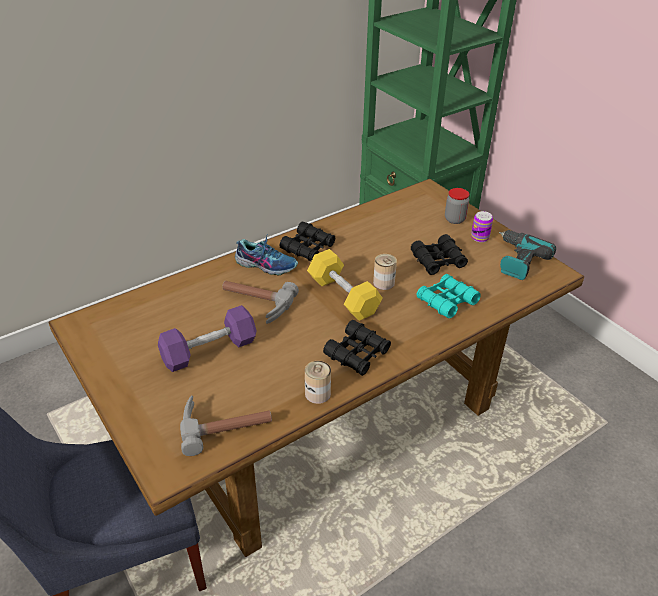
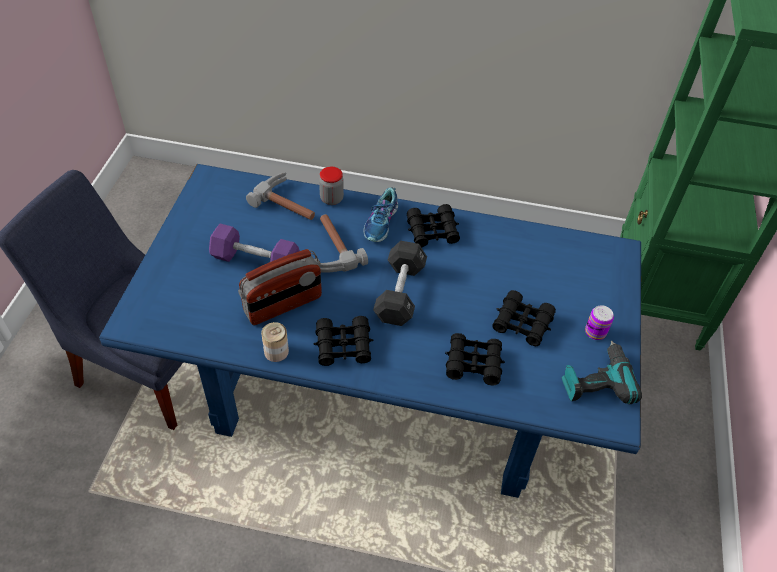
camera: 45 degrees right, 10 degrees up
brown dining table [49,179,584,557] -> blue dining table [99,164,641,498]
hammer [180,395,272,456] -> hammer moved to [246,172,315,220]
shoe [235,235,298,275] -> shoe turned 45 degrees clockwise [363,188,398,242]
yellow dumbbell [307,249,382,321] -> black dumbbell [373,241,427,326]
can [373,254,397,290] -> none
turquoise binoculars [417,274,481,318] -> black binoculars [445,333,505,386]
jar [445,188,469,224] -> jar moved to [319,167,344,205]
none -> radio [238,249,322,325]

